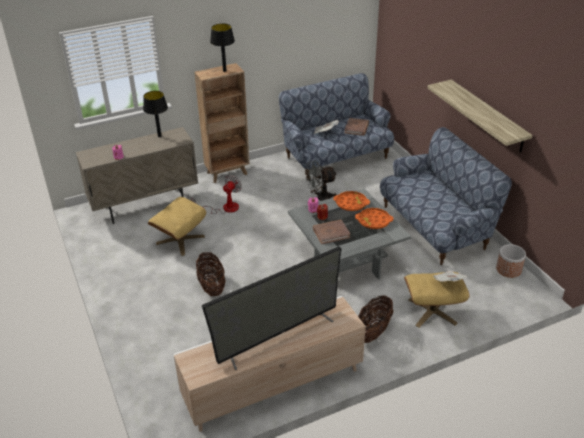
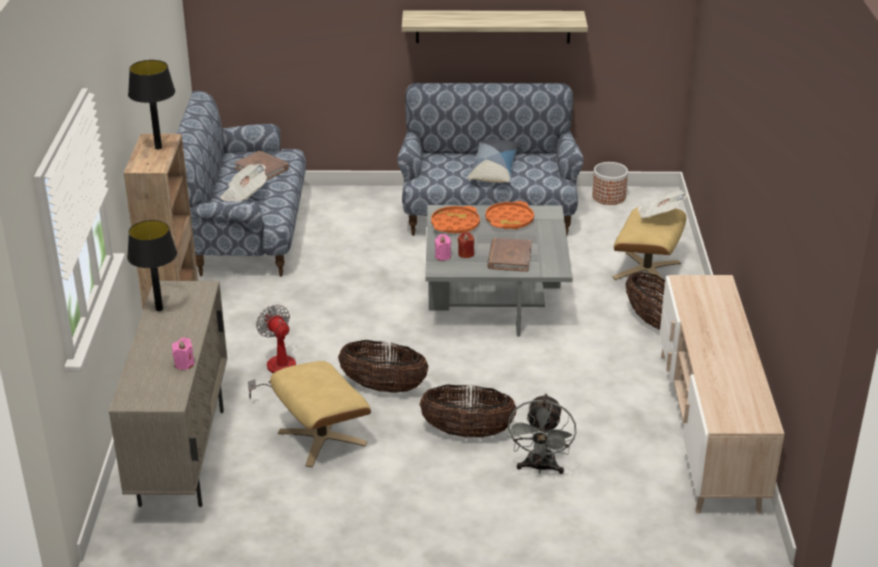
camera: 65 degrees left, 5 degrees down
television [202,246,342,370] -> none
grey fan [305,160,337,201] -> grey fan moved to [507,393,576,474]
none -> basket [338,340,428,393]
none -> pillow [467,140,521,183]

